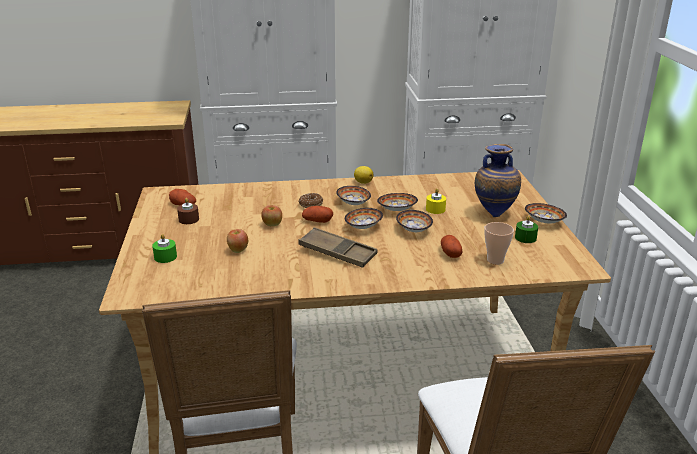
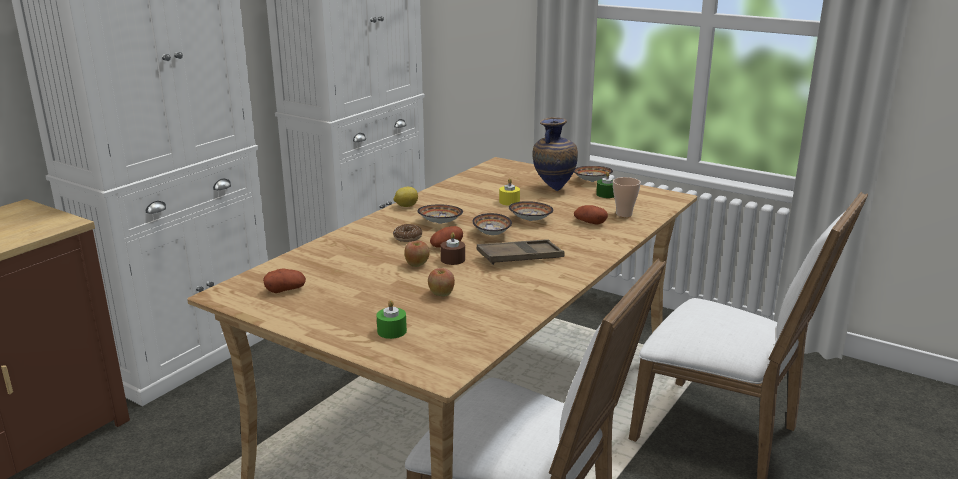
camera: 50 degrees left, 5 degrees down
brown candle [177,198,199,224] -> brown candle moved to [440,232,465,265]
bowl [377,193,418,211] -> none

